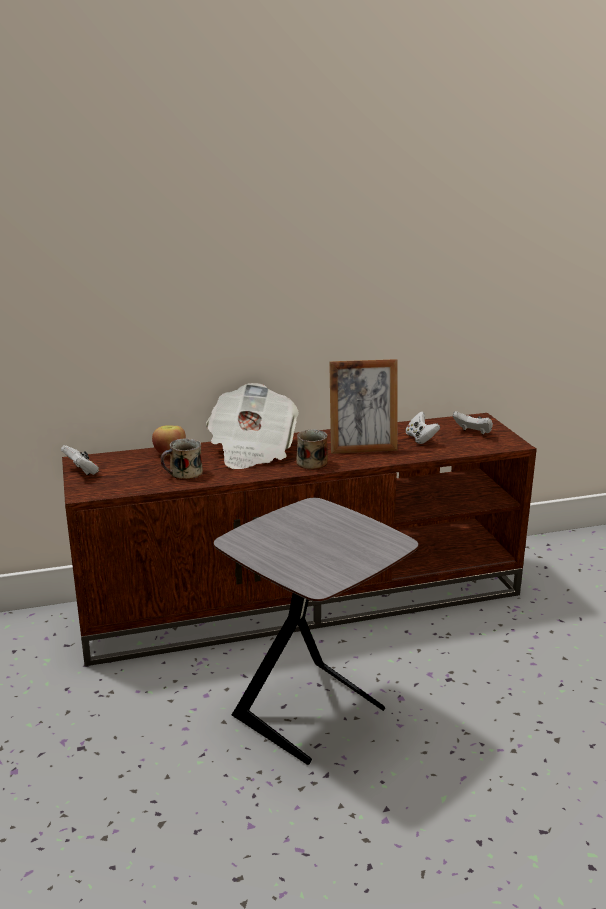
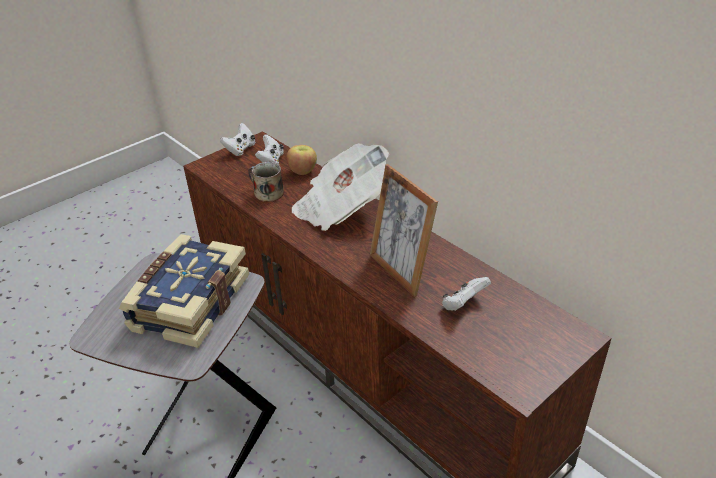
camera: 65 degrees right, 15 degrees up
mug [296,429,328,470] -> none
white game controller [453,411,493,435] -> white game controller moved to [255,134,284,165]
none -> book [119,234,249,348]

